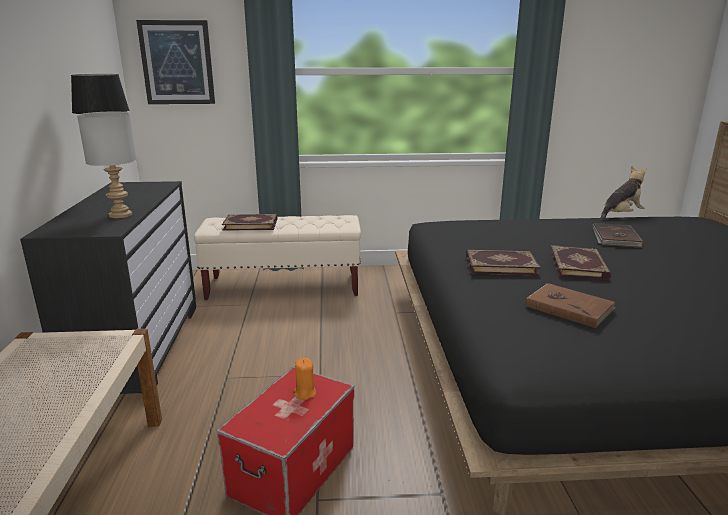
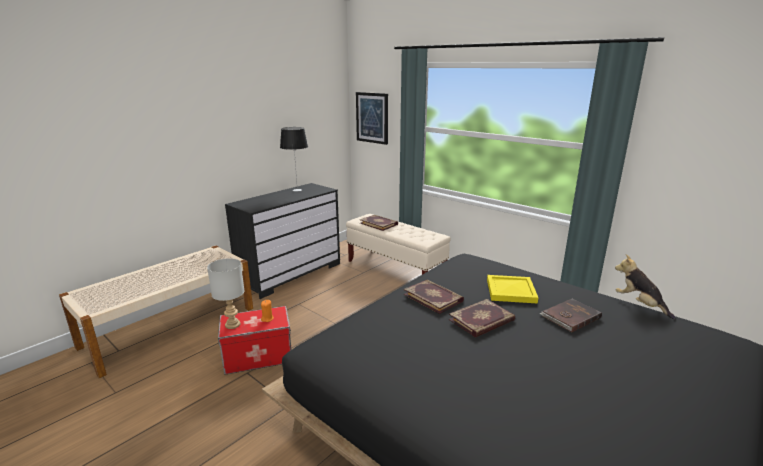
camera: 45 degrees right, 0 degrees up
grey table lamp [77,112,137,218] -> grey table lamp moved to [207,258,245,329]
brown book [526,283,615,328] -> none
plush toy [600,166,647,221] -> plush toy turned 135 degrees counterclockwise [615,254,675,319]
none -> yellow tray [487,275,538,304]

